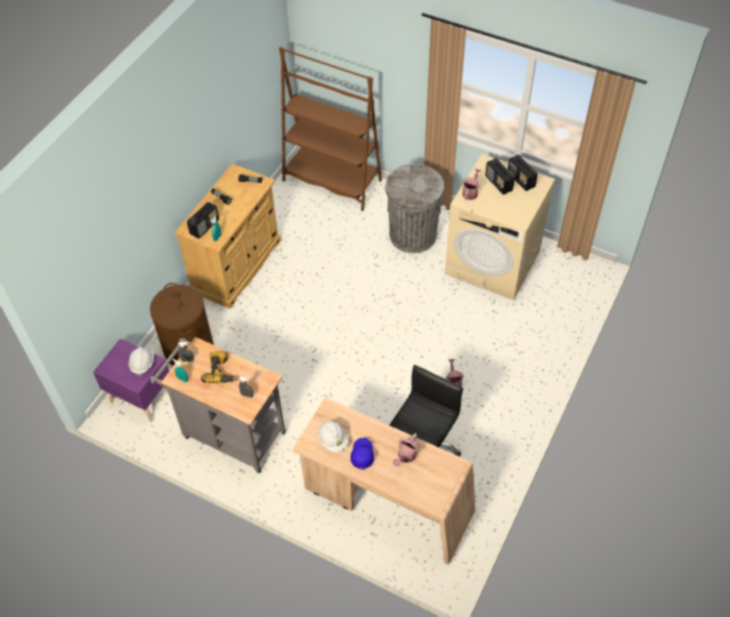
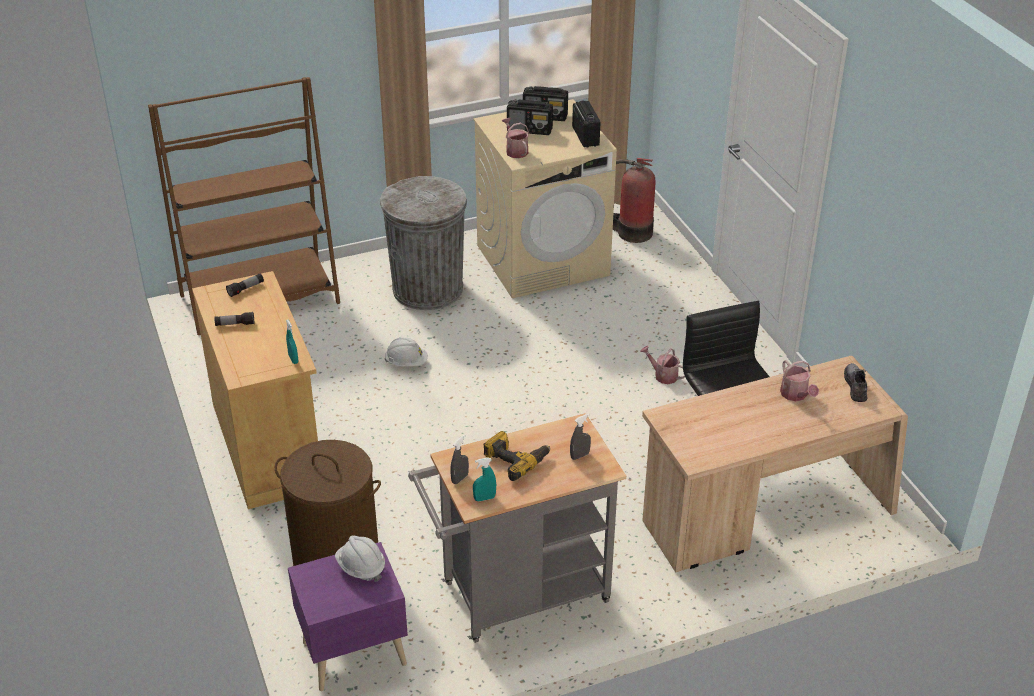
camera: 50 degrees left, 15 degrees down
radio [187,202,219,239] -> radio moved to [572,101,600,147]
white hard hat [318,420,349,452] -> white hard hat moved to [384,338,428,366]
blue cap [350,438,374,469] -> none
none -> fire extinguisher [613,158,655,243]
none -> grey shoe [844,363,867,402]

